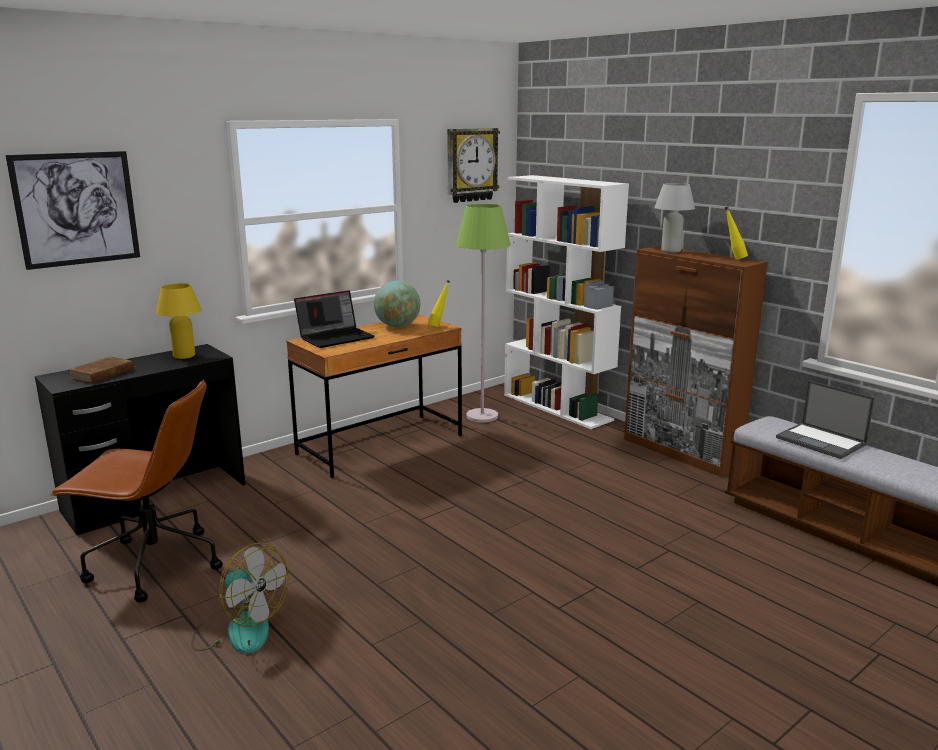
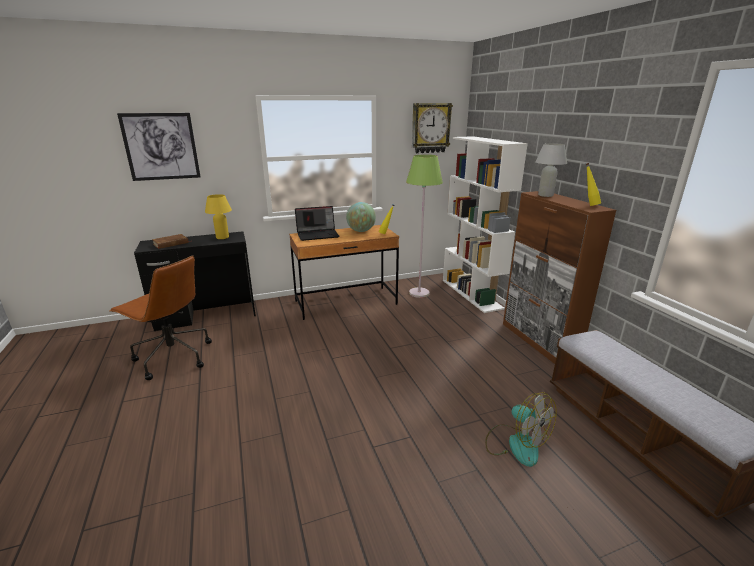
camera: 20 degrees right, 5 degrees up
fan [191,542,289,654] -> fan moved to [485,392,557,467]
laptop [776,381,875,459] -> none

